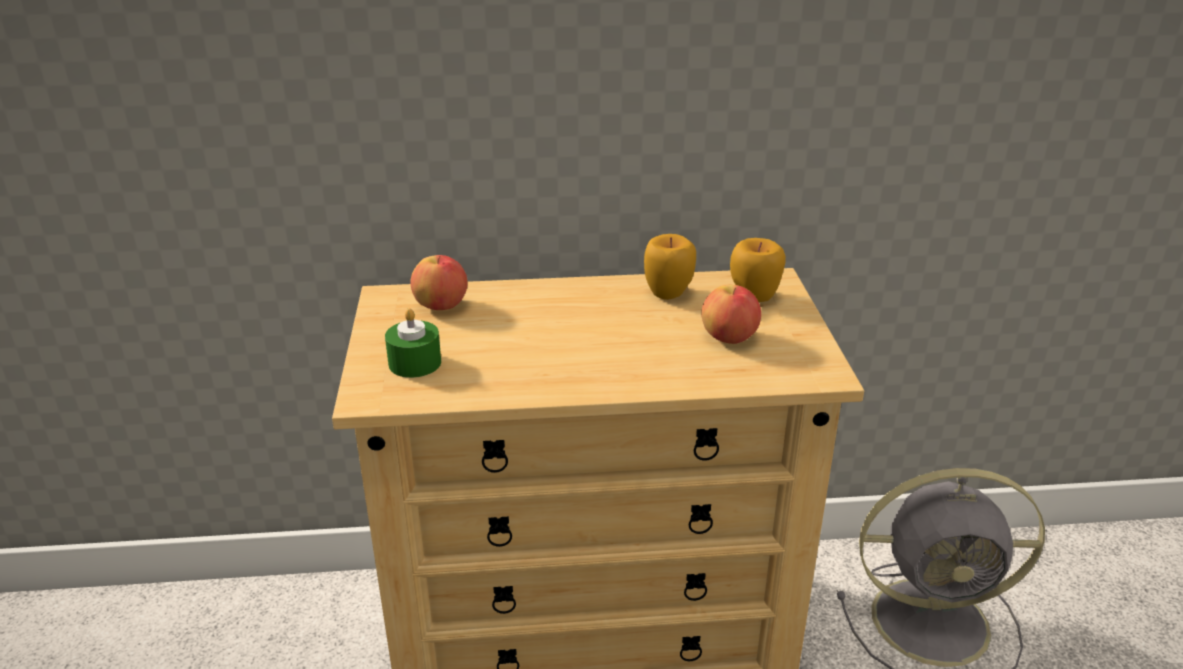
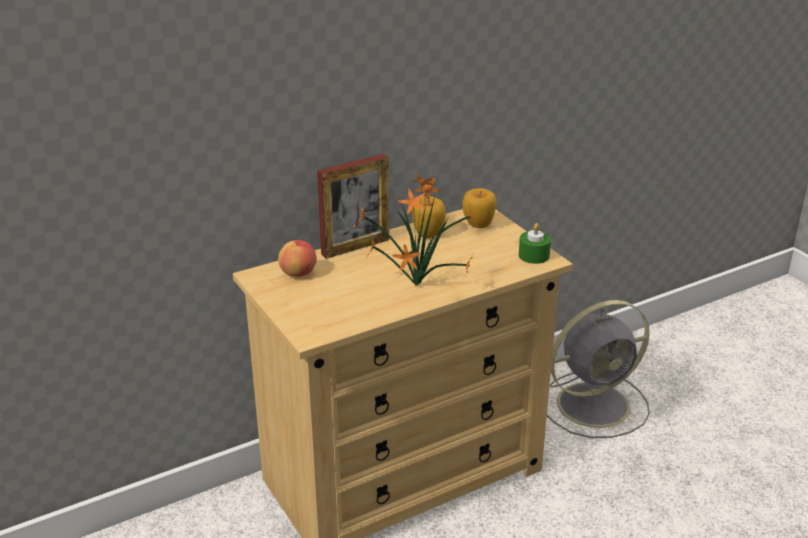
camera: 25 degrees left, 0 degrees up
green candle [385,308,441,378] -> green candle moved to [519,223,551,264]
apple [701,285,761,344] -> none
none -> picture frame [317,154,389,259]
none -> potted plant [353,174,479,286]

